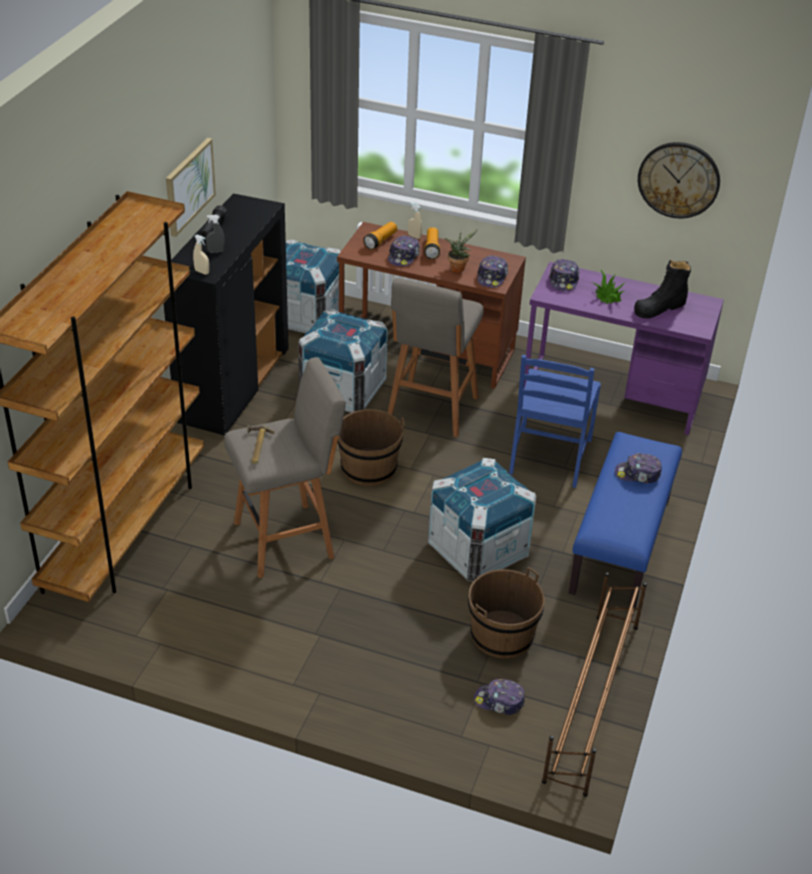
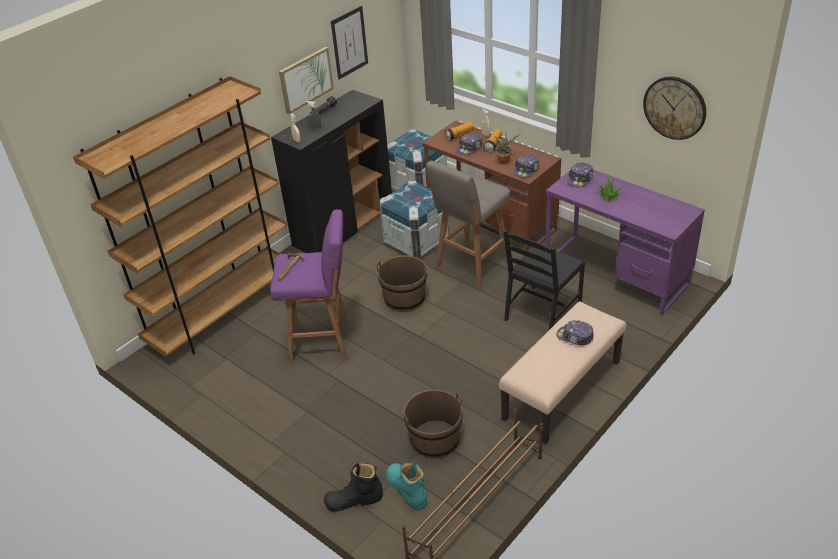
camera: 25 degrees right, 0 degrees up
grey stool [224,357,346,578] -> purple stool [270,209,349,363]
crate [428,458,536,581] -> none
cap [474,678,525,715] -> turquoise boot [386,462,427,510]
blue chair [509,355,601,488] -> black chair [503,230,585,331]
blue bench [569,432,682,612] -> beige bench [499,301,626,444]
black boot [634,260,691,318] -> black boot moved to [324,463,383,512]
none -> picture [331,6,368,80]

